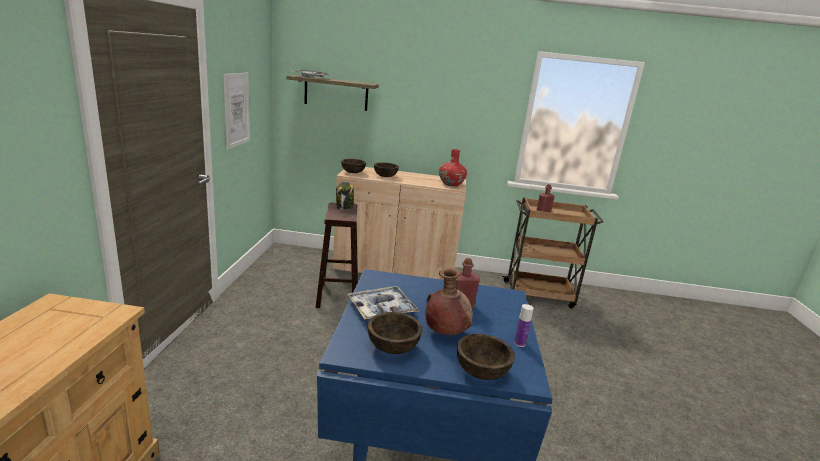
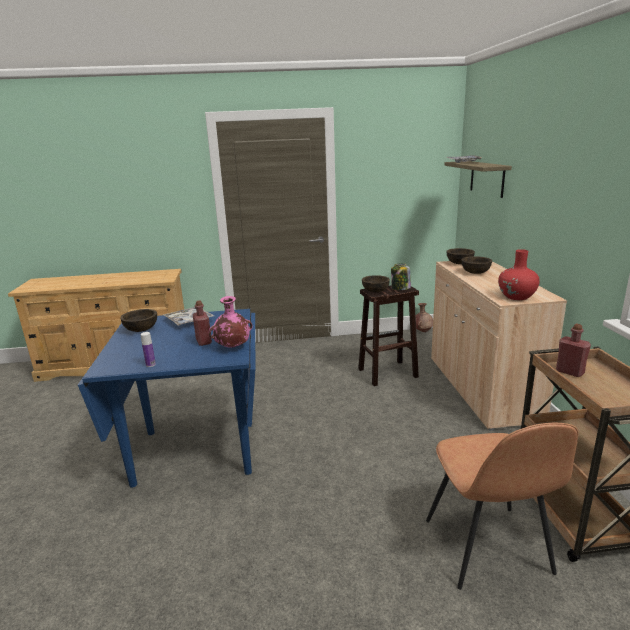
camera: 80 degrees right, 0 degrees up
picture [224,73,250,149] -> none
brown vase [425,268,473,335] -> brown vase moved to [416,303,433,332]
brown bowl [457,334,515,380] -> brown bowl moved to [362,275,390,293]
none -> pink vase [209,296,252,348]
none -> brown chair [426,423,578,590]

